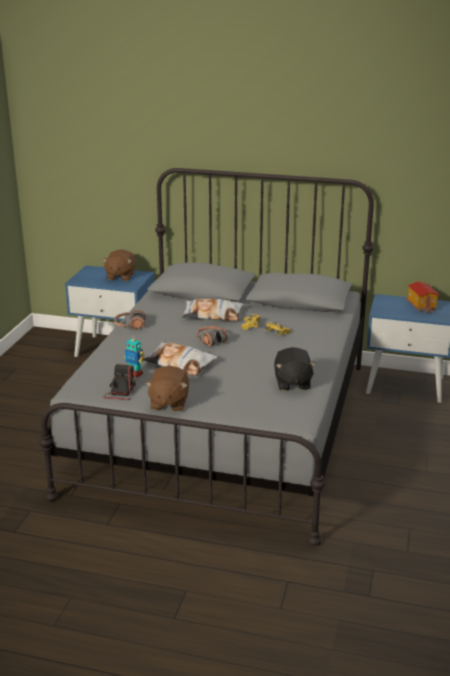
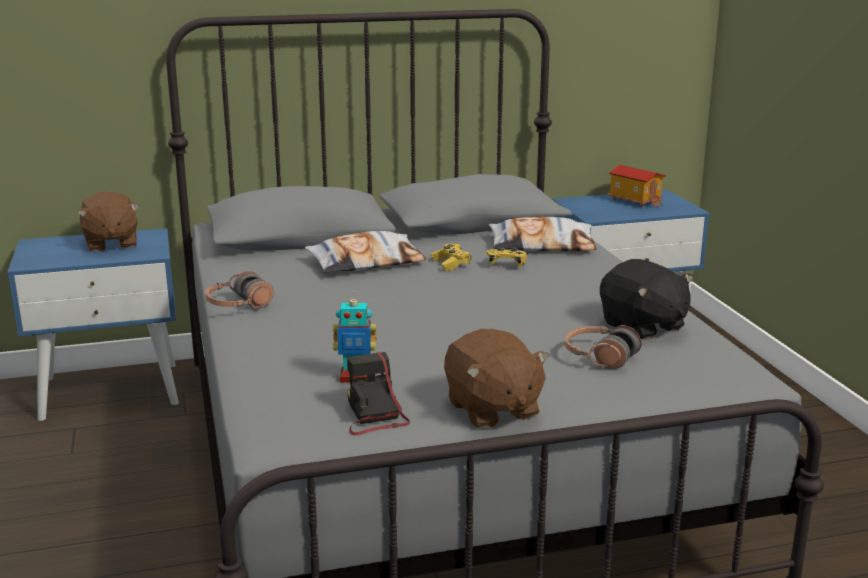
camera: 30 degrees left, 5 degrees down
pillow [143,342,217,376] -> pillow moved to [489,217,597,252]
headphones [196,326,228,346] -> headphones moved to [565,325,642,369]

